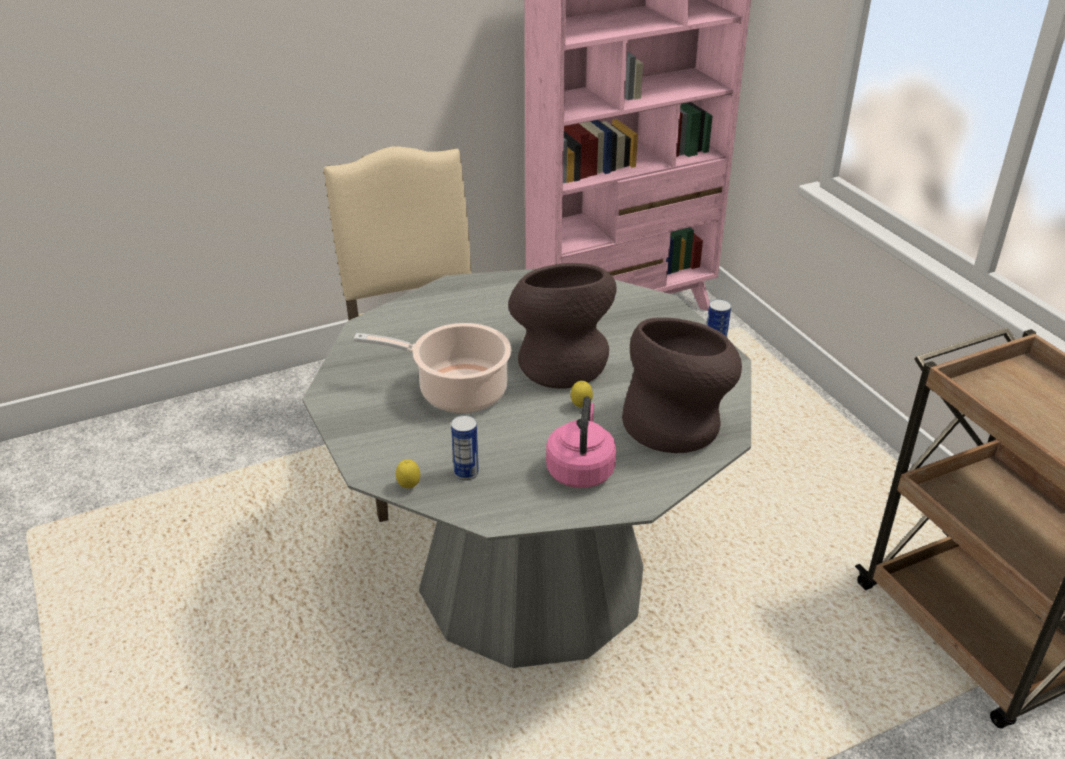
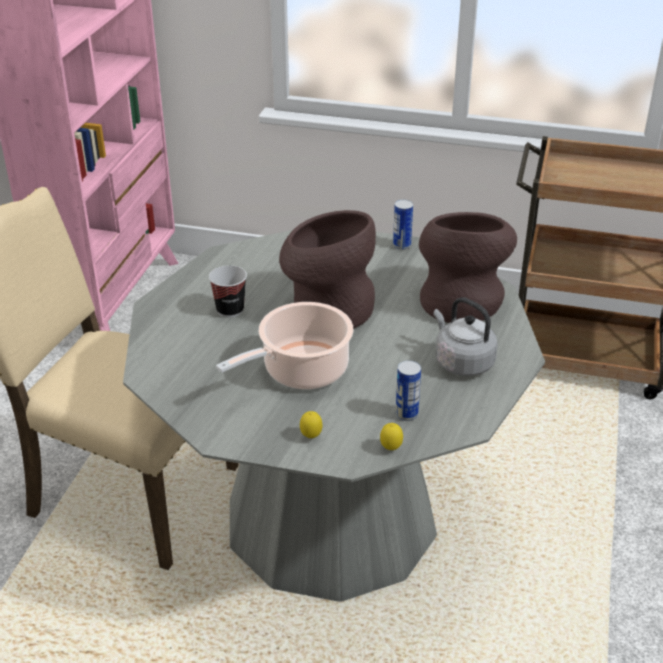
camera: 50 degrees left, 0 degrees up
pink kettle [546,396,616,488] -> grey kettle [433,297,498,376]
lemon [571,381,593,408] -> lemon moved to [300,411,323,438]
none -> cup [209,265,247,318]

